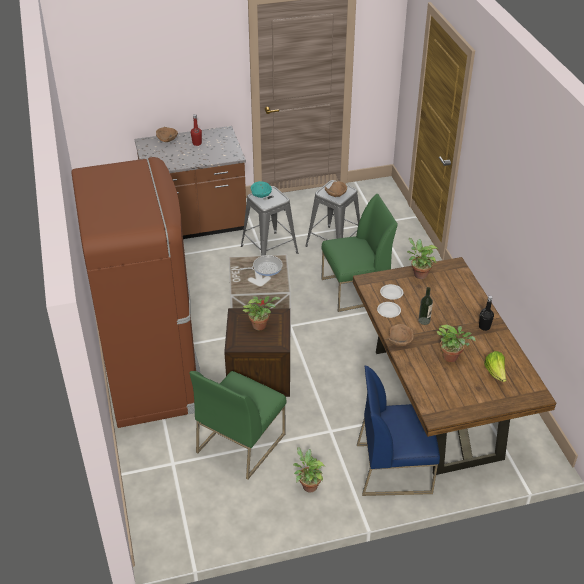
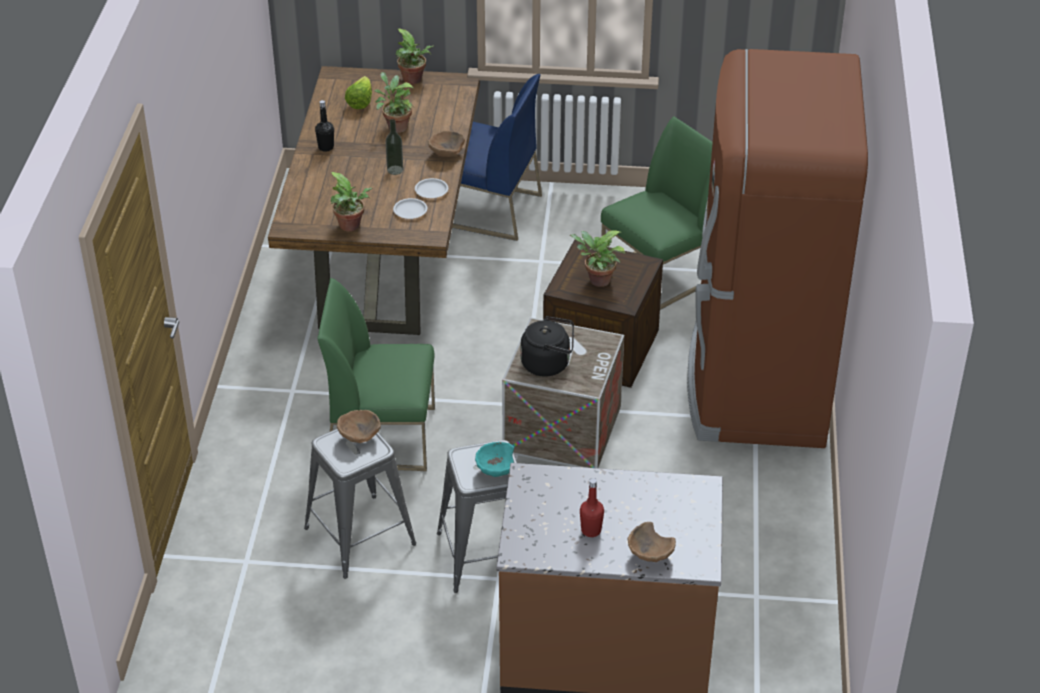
camera: 160 degrees left, 0 degrees up
frying pan [239,255,283,276] -> black kettle [521,316,574,377]
potted plant [293,447,325,493] -> potted plant moved to [396,28,434,84]

